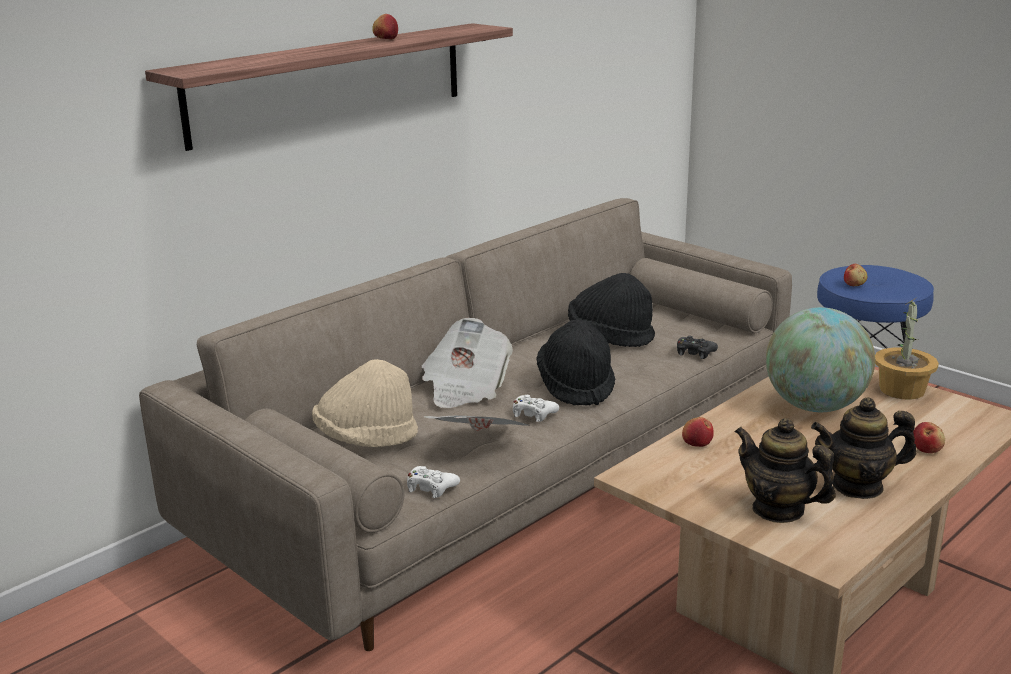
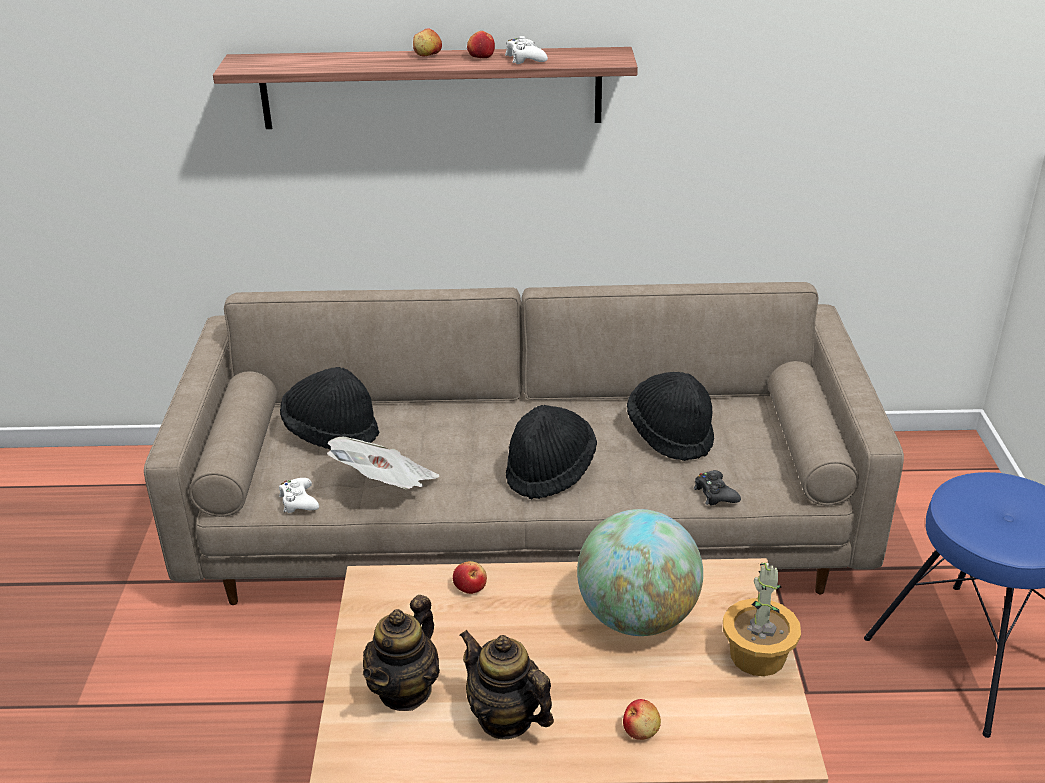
camera: 45 degrees right, 10 degrees up
beige hat [312,359,418,447] -> black hat [280,367,379,450]
newspaper [422,318,513,408] -> none
white game controller [513,395,559,422] -> white game controller moved to [505,36,548,64]
teapot [735,418,836,523] -> teapot turned 150 degrees counterclockwise [363,595,440,711]
apple [844,264,867,286] -> apple moved to [413,28,442,57]

